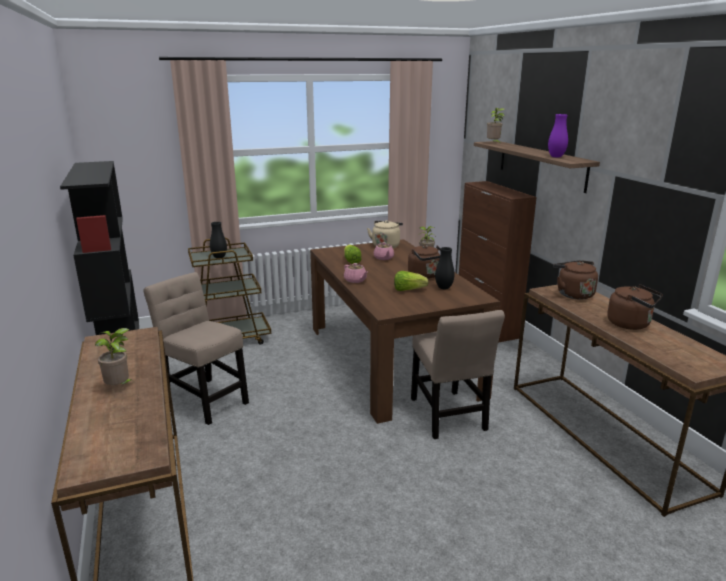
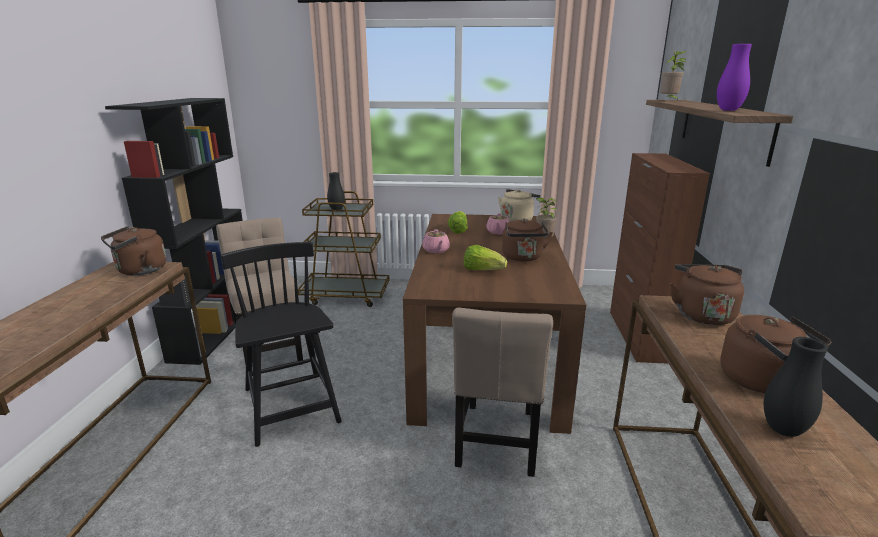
camera: 25 degrees right, 0 degrees up
potted plant [95,328,131,385] -> none
black vase [435,247,455,289] -> black vase moved to [764,337,828,437]
none -> brown kettle [101,226,166,275]
none -> black chair [221,242,342,447]

